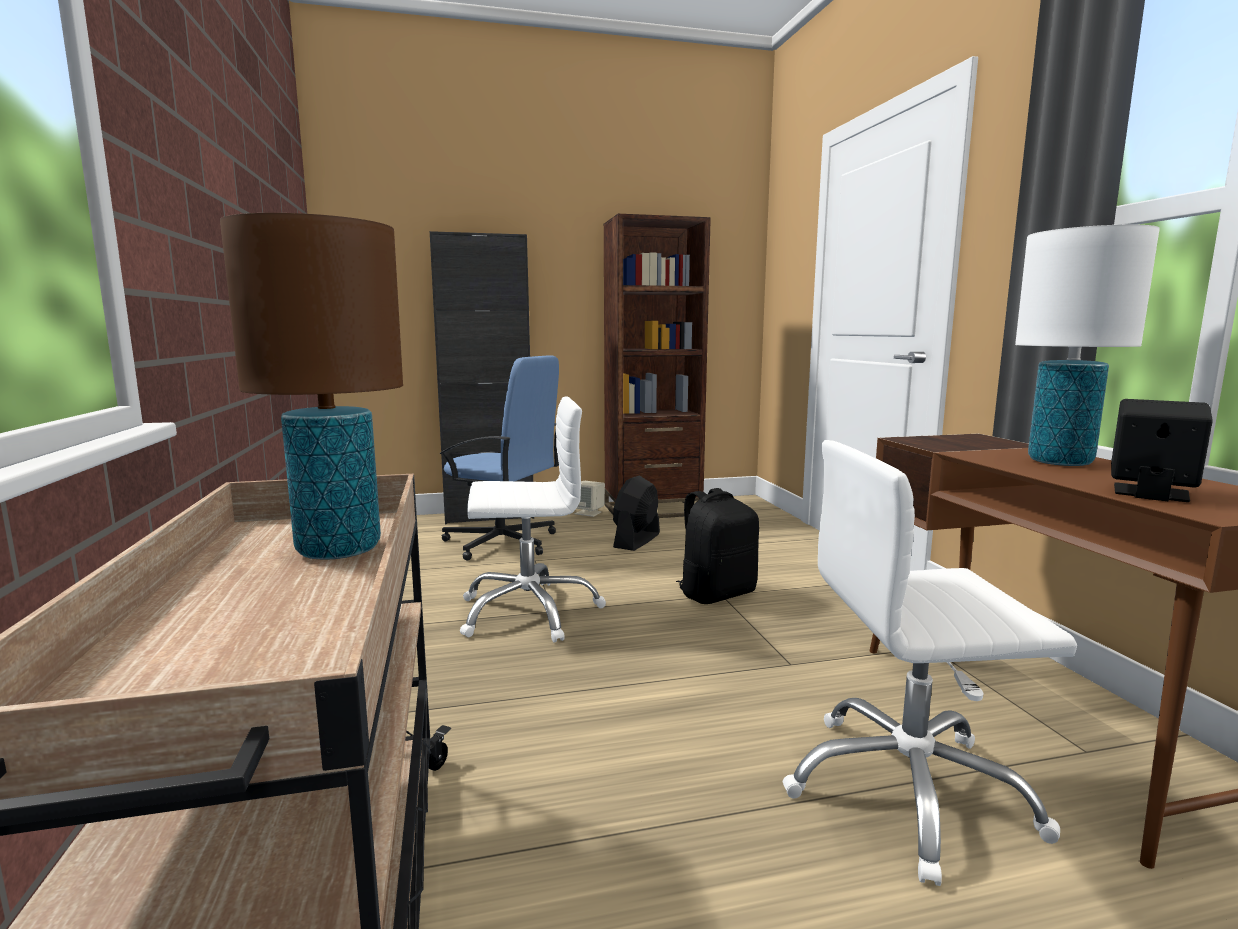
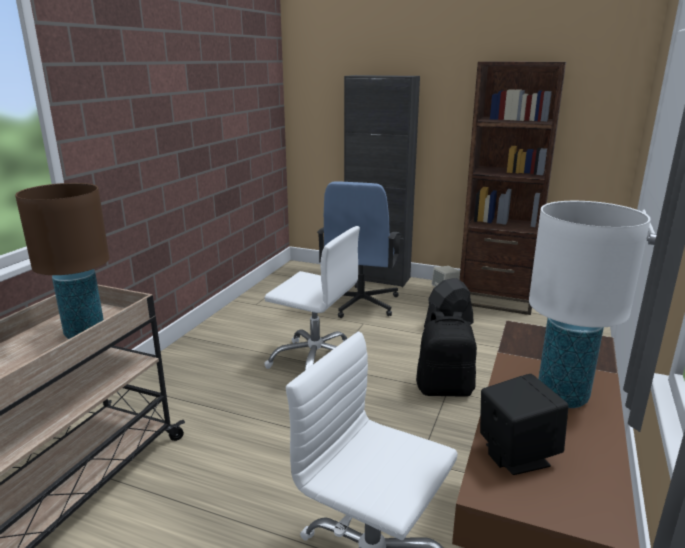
camera: 35 degrees right, 10 degrees up
blue office chair [440,356,559,560] -> blue office chair turned 45 degrees clockwise [317,181,402,318]

